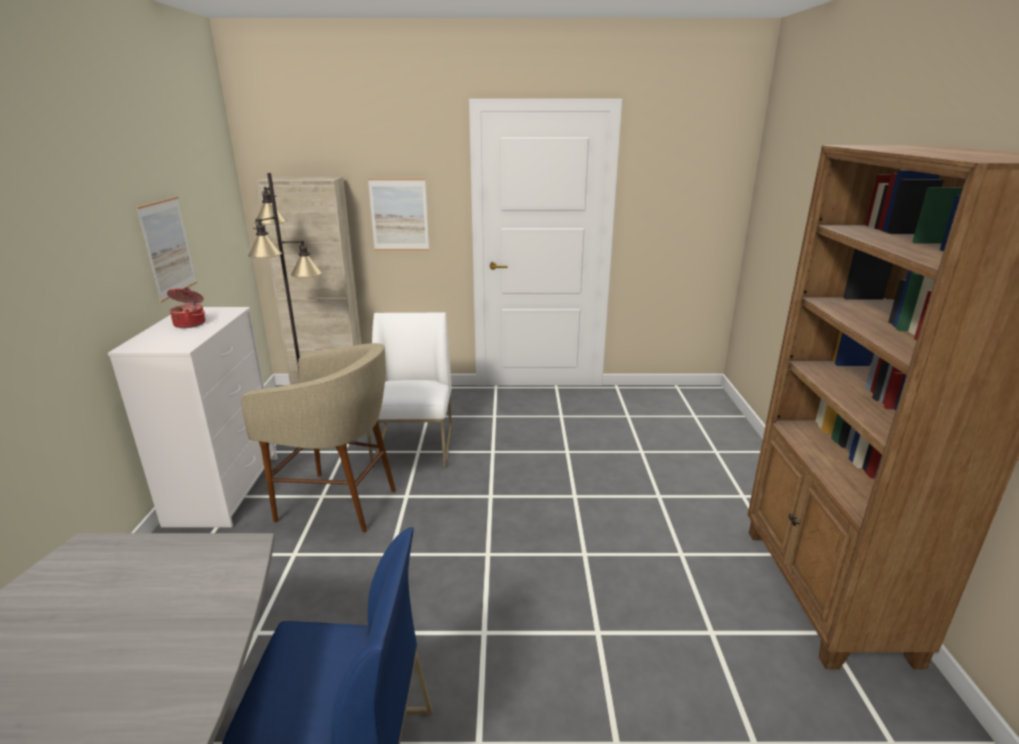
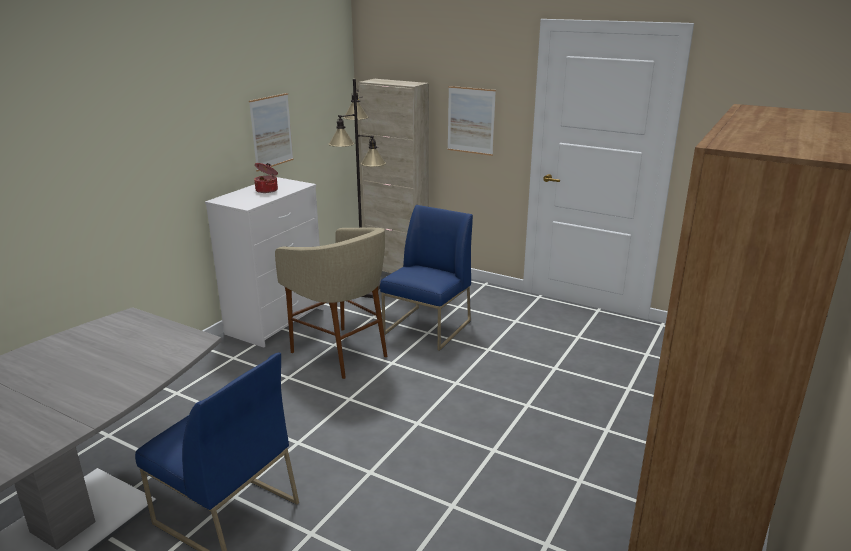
camera: 30 degrees right, 0 degrees up
white chair [367,312,452,468] -> blue chair [380,205,473,351]

